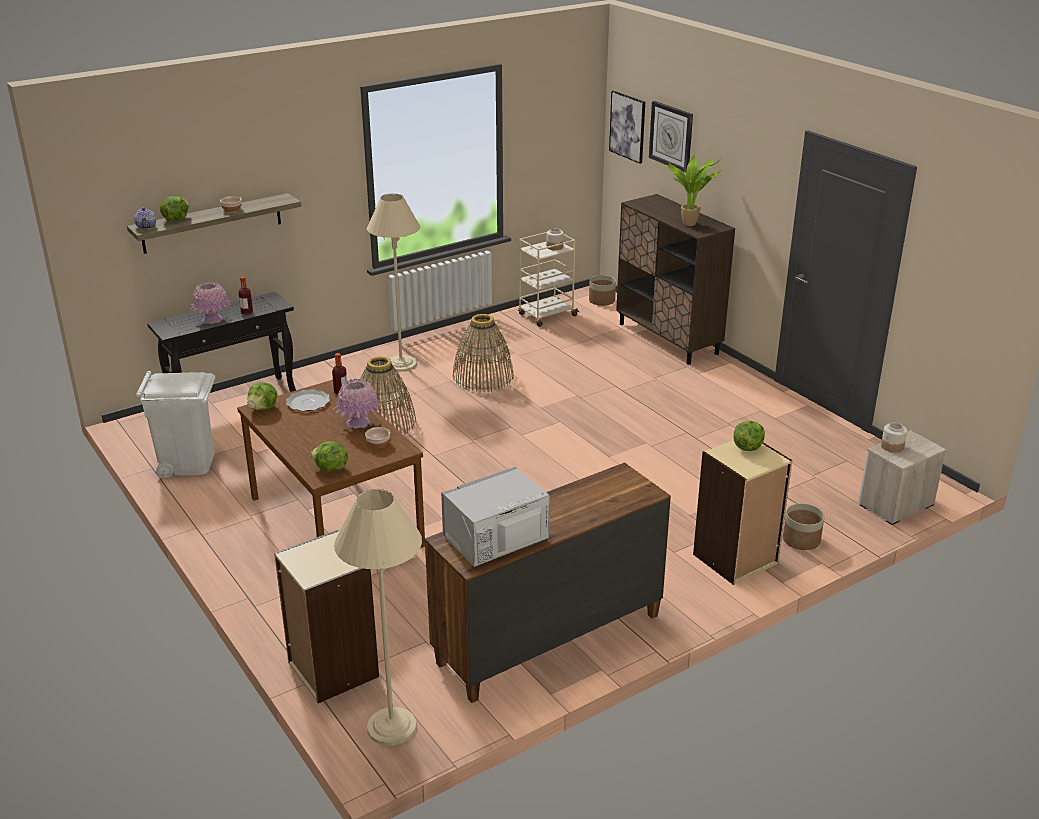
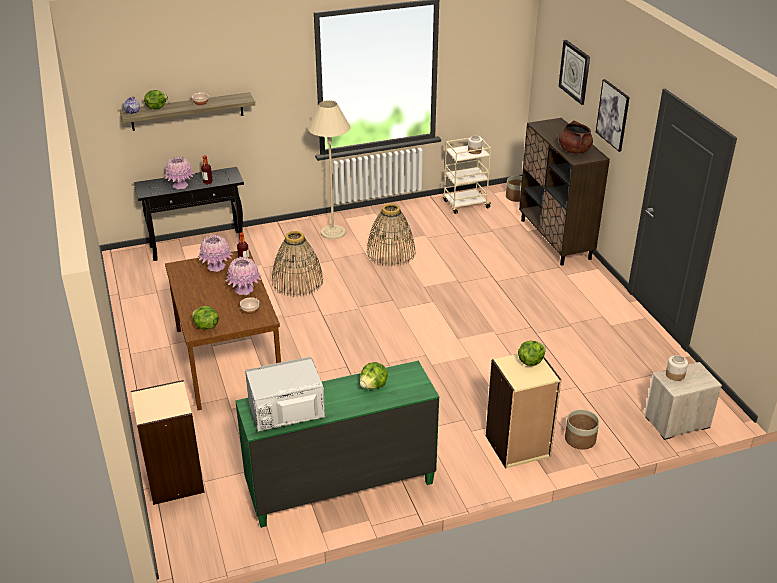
camera: 15 degrees right, 5 degrees up
white trash can [136,371,215,478] -> none
lettuce [247,382,277,410] -> lettuce moved to [360,362,388,389]
plate [286,389,330,411] -> pink vase [198,234,233,272]
beige floor lamp [334,489,422,746] -> none
brown dresser [425,462,671,703] -> green dresser [235,361,439,528]
picture [609,91,645,164] -> picture moved to [596,79,630,152]
potted plant [668,155,721,226] -> brown cooking pot [559,121,593,153]

